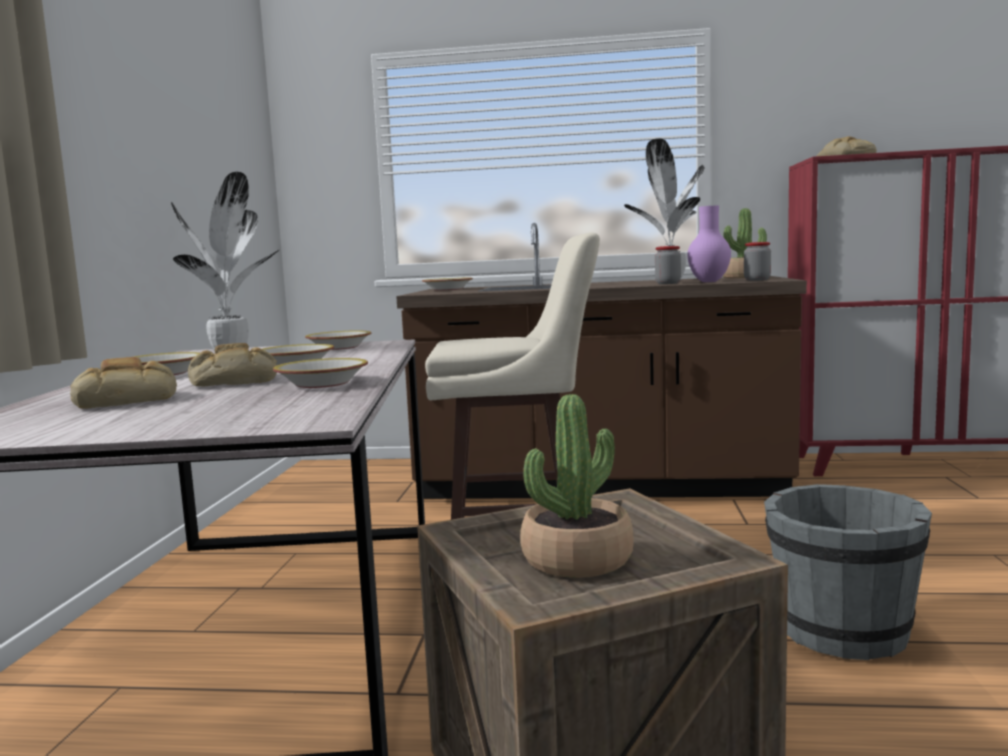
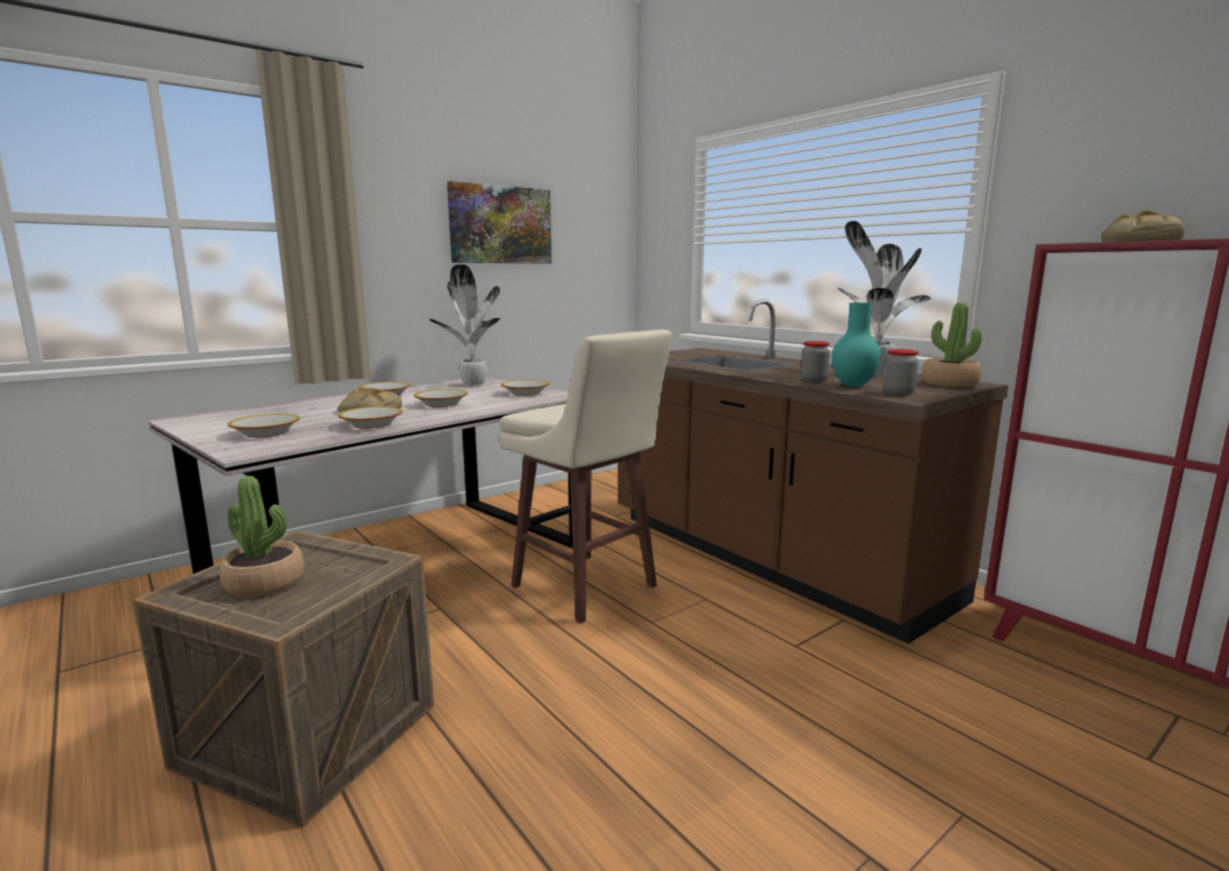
camera: 45 degrees right, 5 degrees up
bread [70,357,177,409] -> none
bowl [422,278,473,291] -> bowl moved to [228,414,300,438]
purple vase [687,206,731,282] -> turquoise vase [832,303,881,387]
grey bucket [764,484,932,660] -> none
none -> picture [447,181,552,264]

